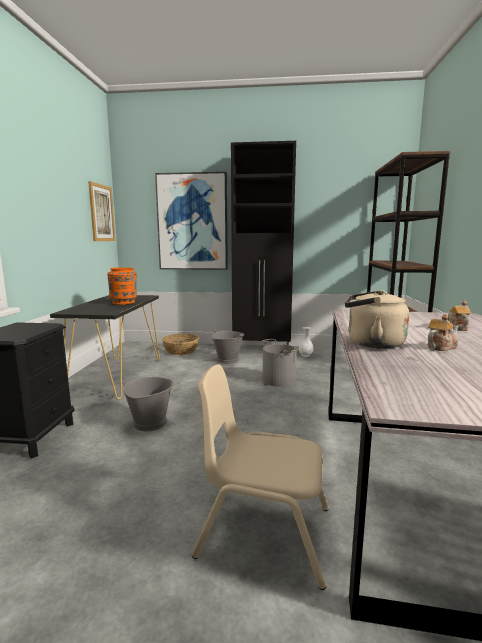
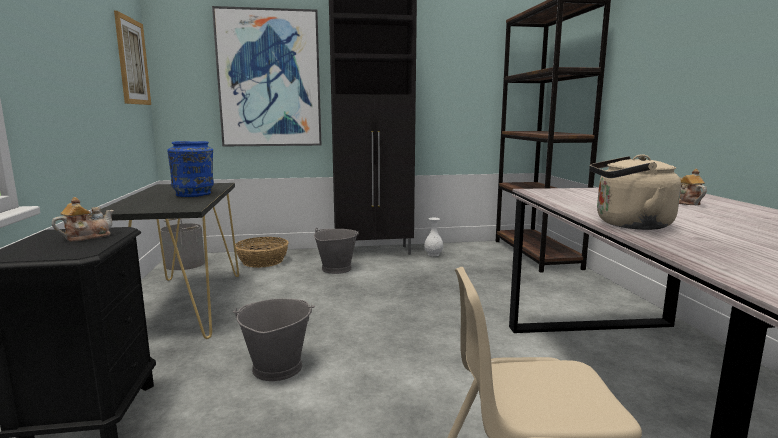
camera: 15 degrees left, 0 degrees up
orange vase [107,267,137,305] -> blue vase [167,141,214,197]
grey bucket [262,339,299,387] -> grey bucket moved to [160,219,205,270]
teapot [427,314,459,351] -> teapot moved to [52,197,114,241]

